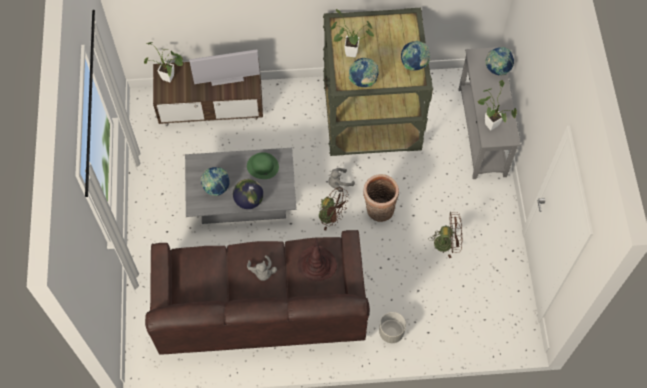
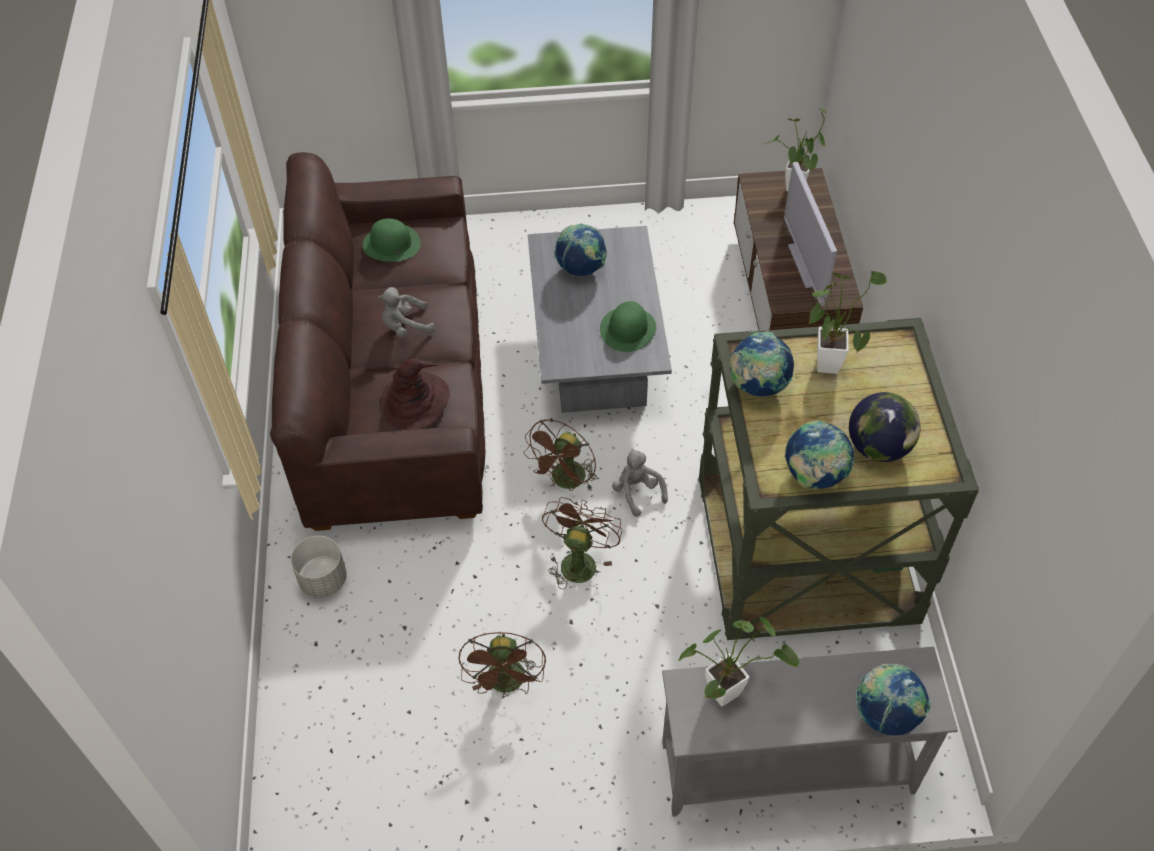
camera: 90 degrees right, 10 degrees down
globe [233,179,263,209] -> globe moved to [849,392,920,462]
basket [363,174,399,222] -> brown fan [542,497,622,590]
none -> green hat [363,219,421,262]

